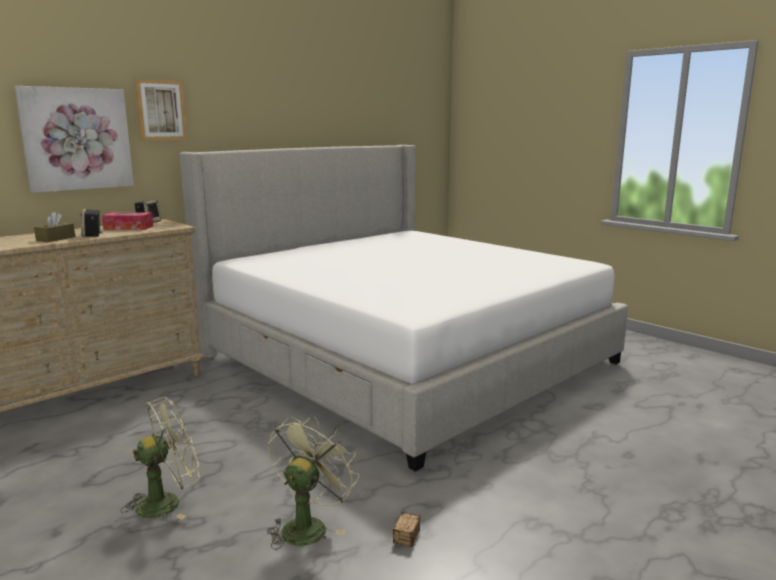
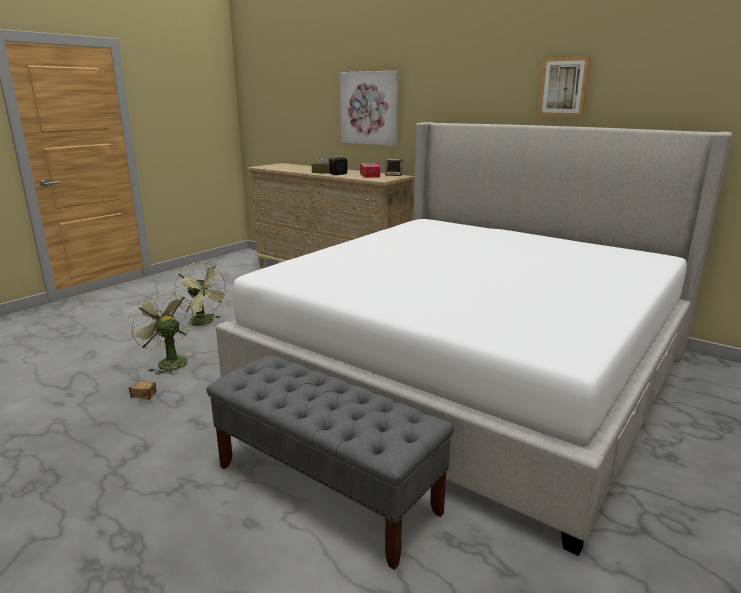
camera: 80 degrees right, 5 degrees up
picture [134,79,187,140] -> picture moved to [538,57,590,116]
green fan [267,415,359,550] -> green fan turned 150 degrees counterclockwise [129,290,193,375]
none -> grey bench [206,355,454,570]

